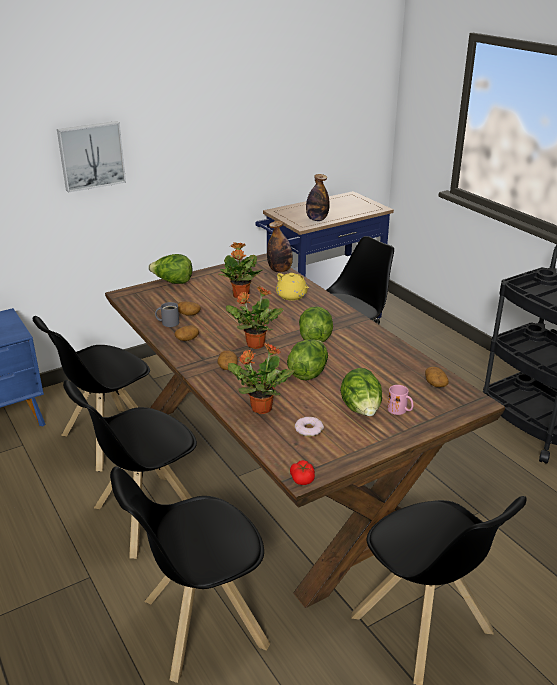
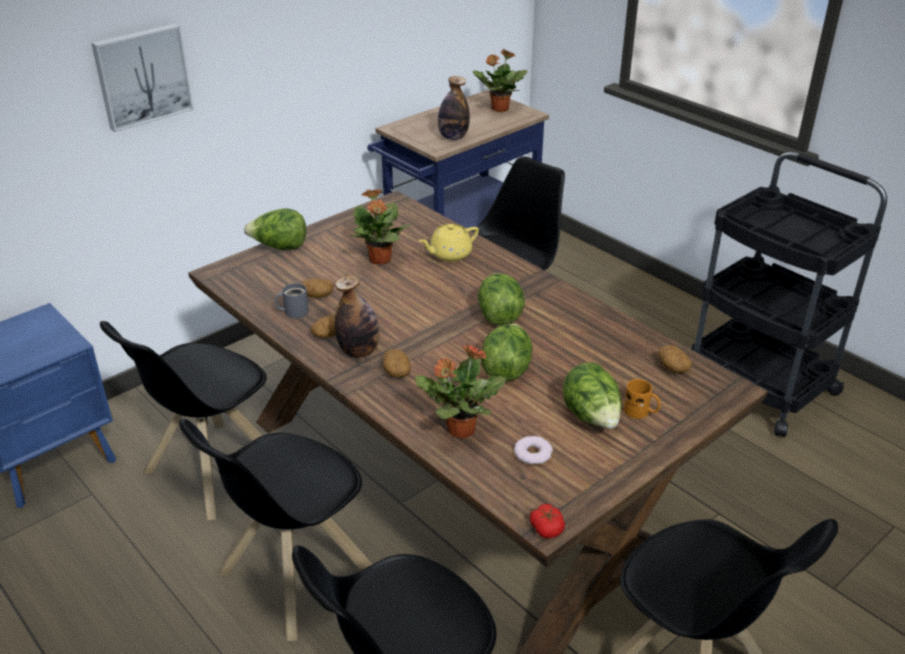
camera: 10 degrees left, 5 degrees up
potted plant [226,286,284,349] -> potted plant moved to [473,49,528,112]
bottle [267,221,293,272] -> bottle moved to [335,275,379,358]
yellow teapot [276,273,309,301] -> yellow teapot turned 105 degrees clockwise [419,224,479,262]
pink mug [387,385,413,415] -> orange mug [624,379,661,419]

